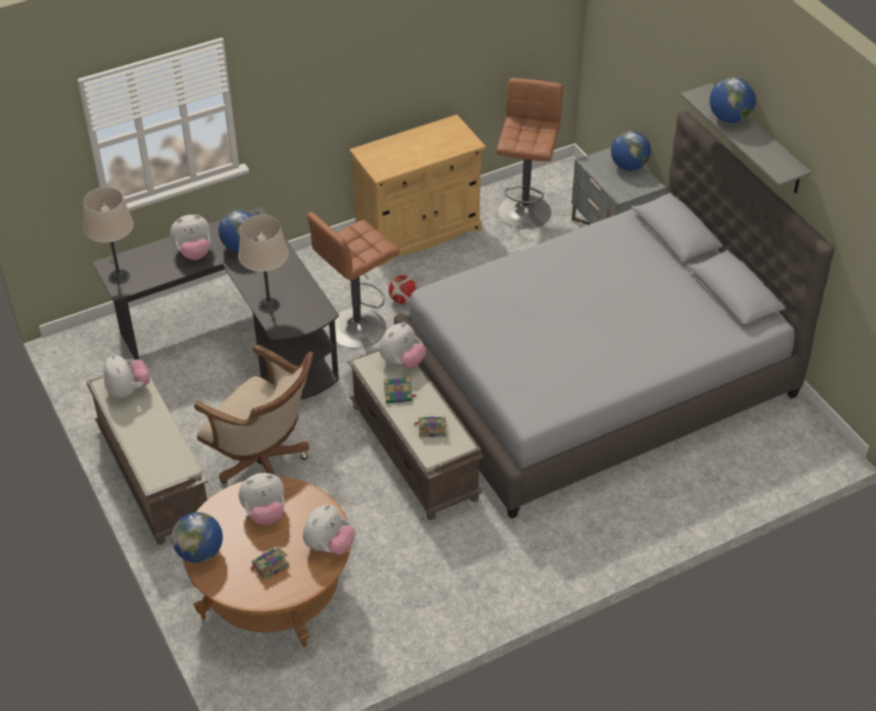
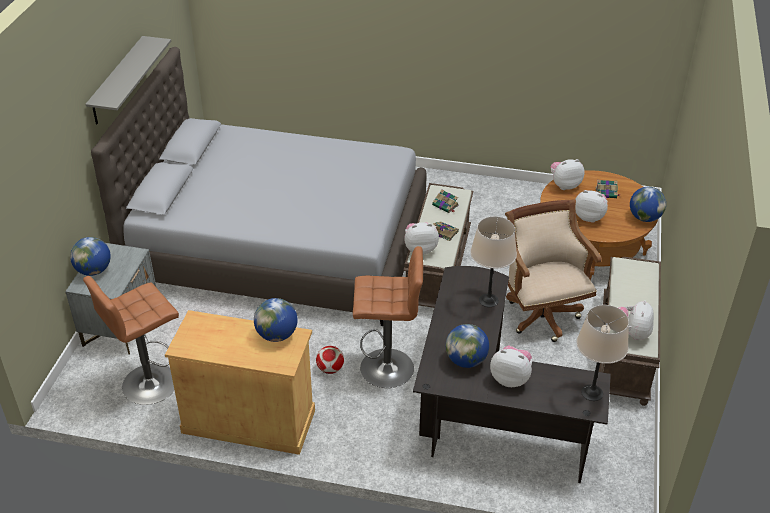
camera: 140 degrees left, 5 degrees down
globe [710,77,756,123] -> globe moved to [254,298,298,342]

